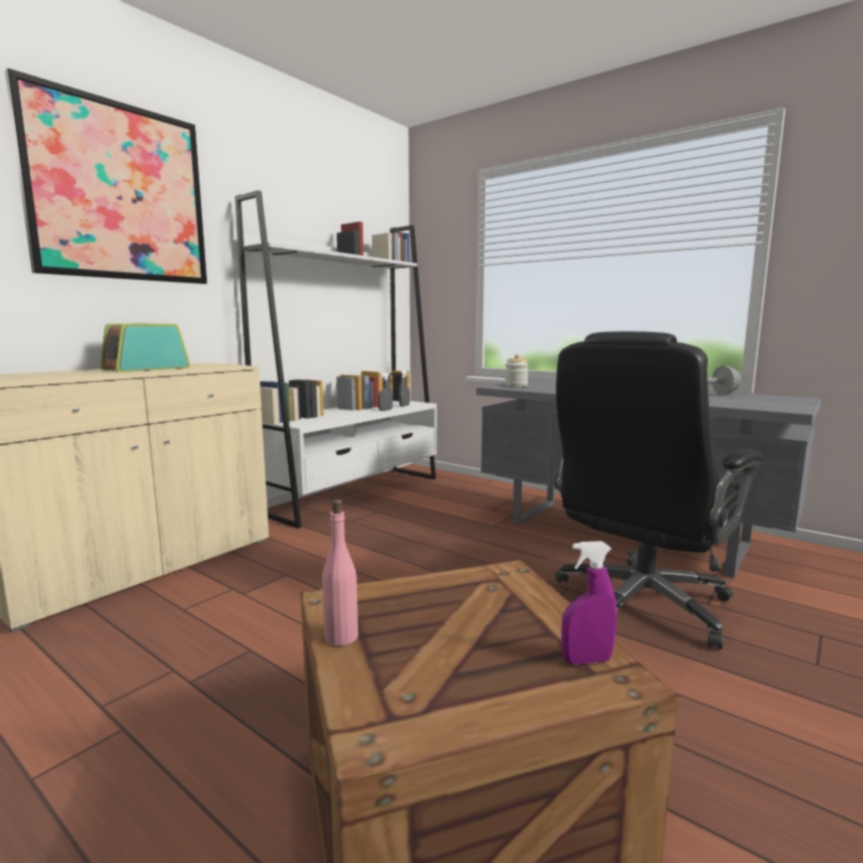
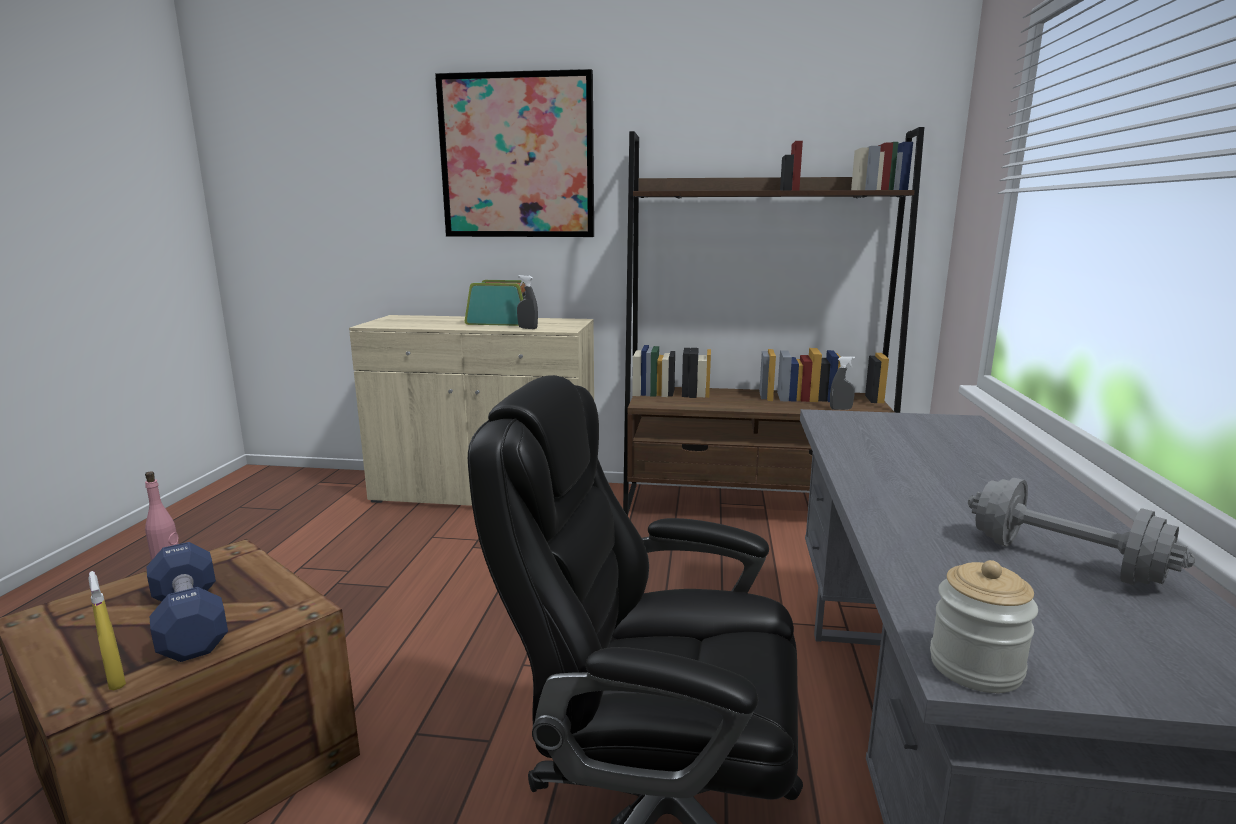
camera: 60 degrees right, 5 degrees up
white bookcase [235,190,437,529] -> brown bookcase [623,127,924,516]
grey spray bottle [378,372,393,410] -> grey spray bottle moved to [517,275,538,329]
jar [505,354,528,387] -> jar moved to [930,560,1038,693]
purple spray bottle [561,541,617,665] -> yellow spray bottle [88,571,126,690]
none -> blue dumbbell [147,542,228,662]

